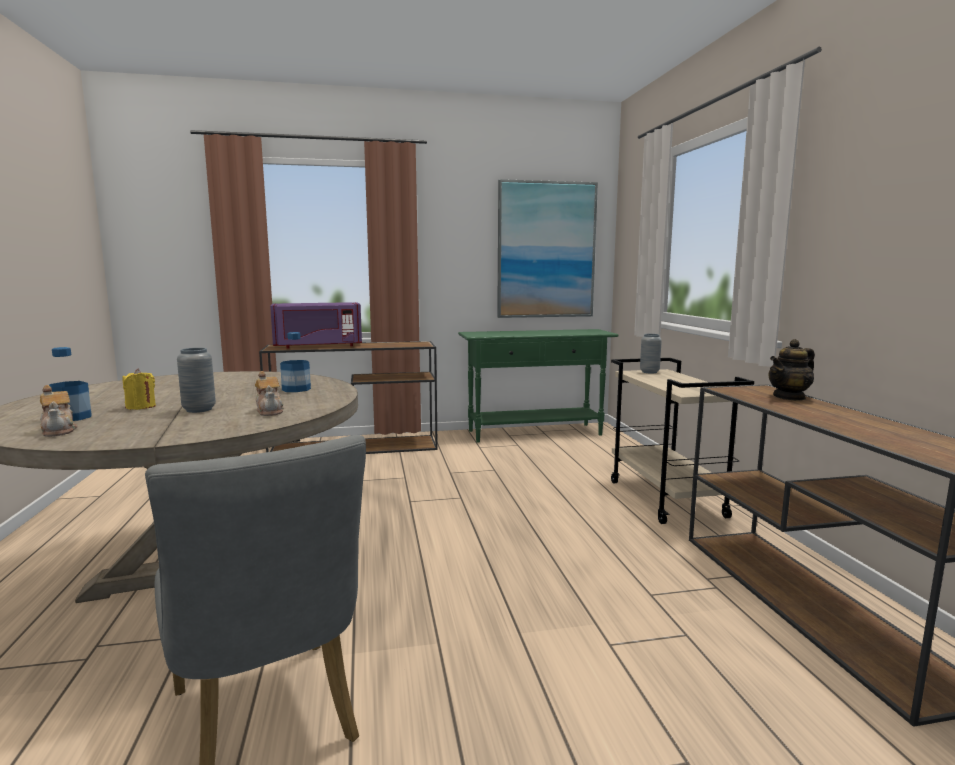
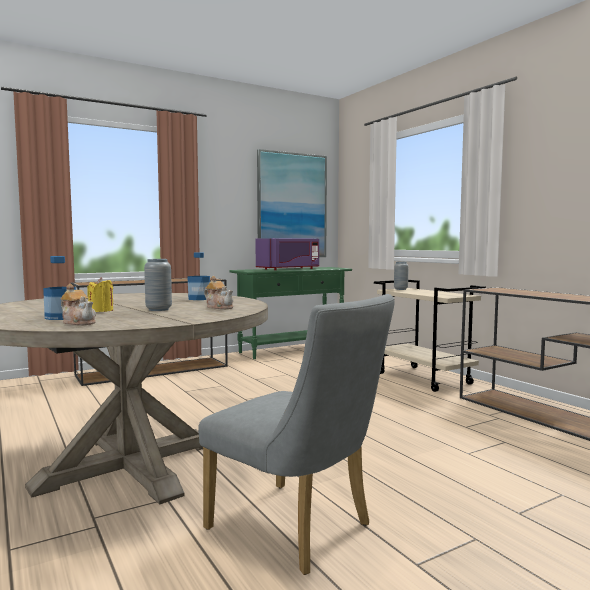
camera: 20 degrees left, 5 degrees down
purple microwave [270,302,362,349] -> purple microwave moved to [256,238,319,270]
teapot [768,339,815,401] -> none

